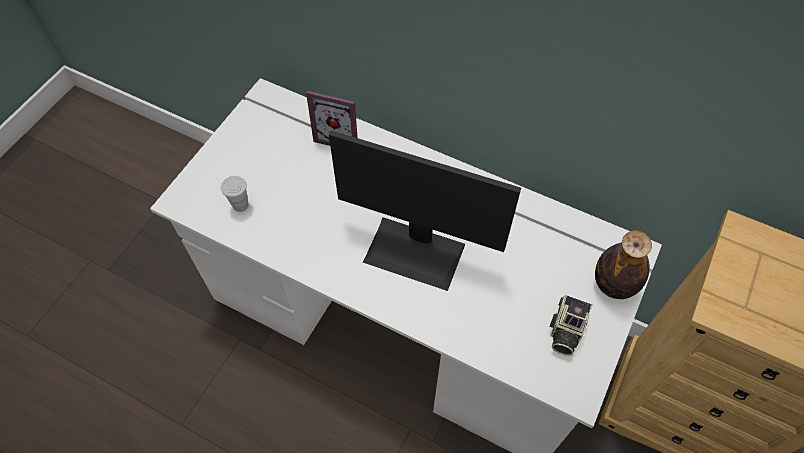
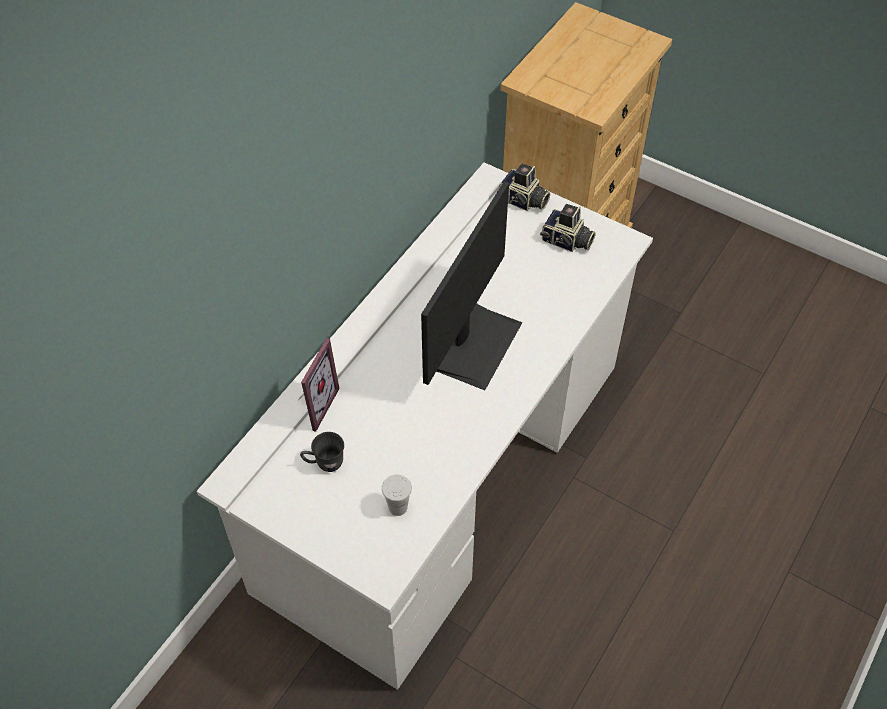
camera: 85 degrees left, 5 degrees down
bottle [595,230,652,299] -> camera [497,163,550,211]
none -> grey mug [300,432,344,472]

